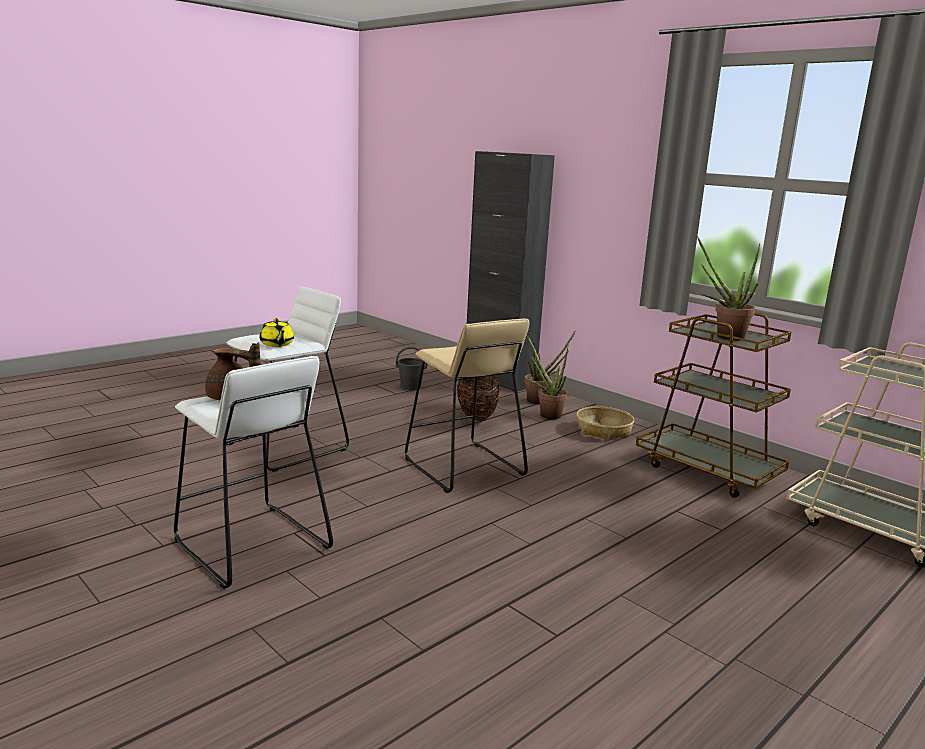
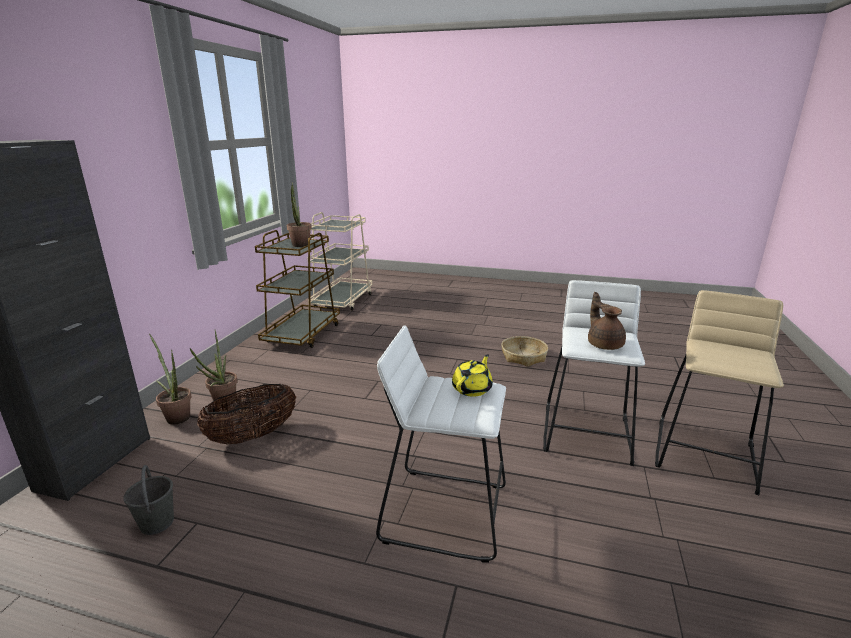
camera: 120 degrees left, 5 degrees up
beige stool [405,318,530,493] -> beige stool moved to [655,290,784,496]
basket [576,406,634,441] -> basket moved to [501,336,548,367]

